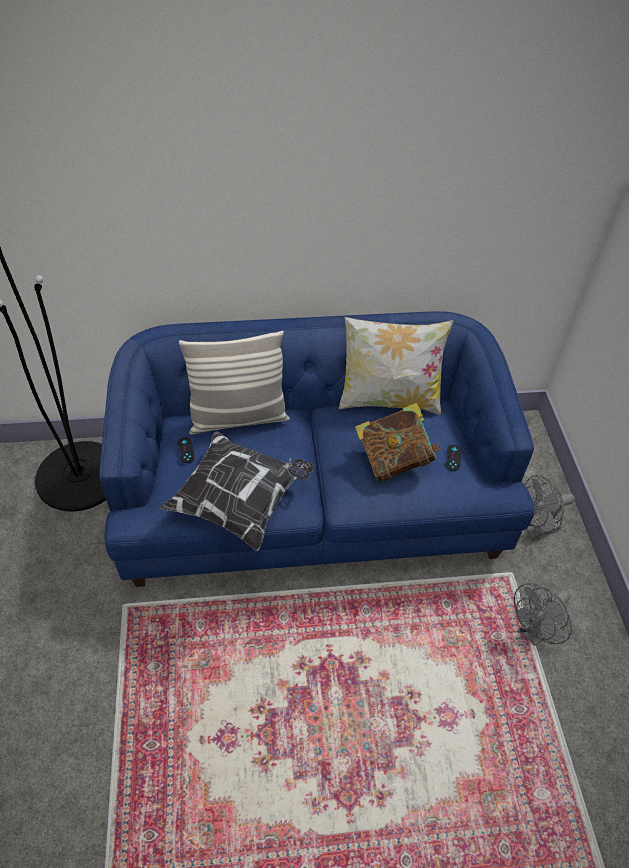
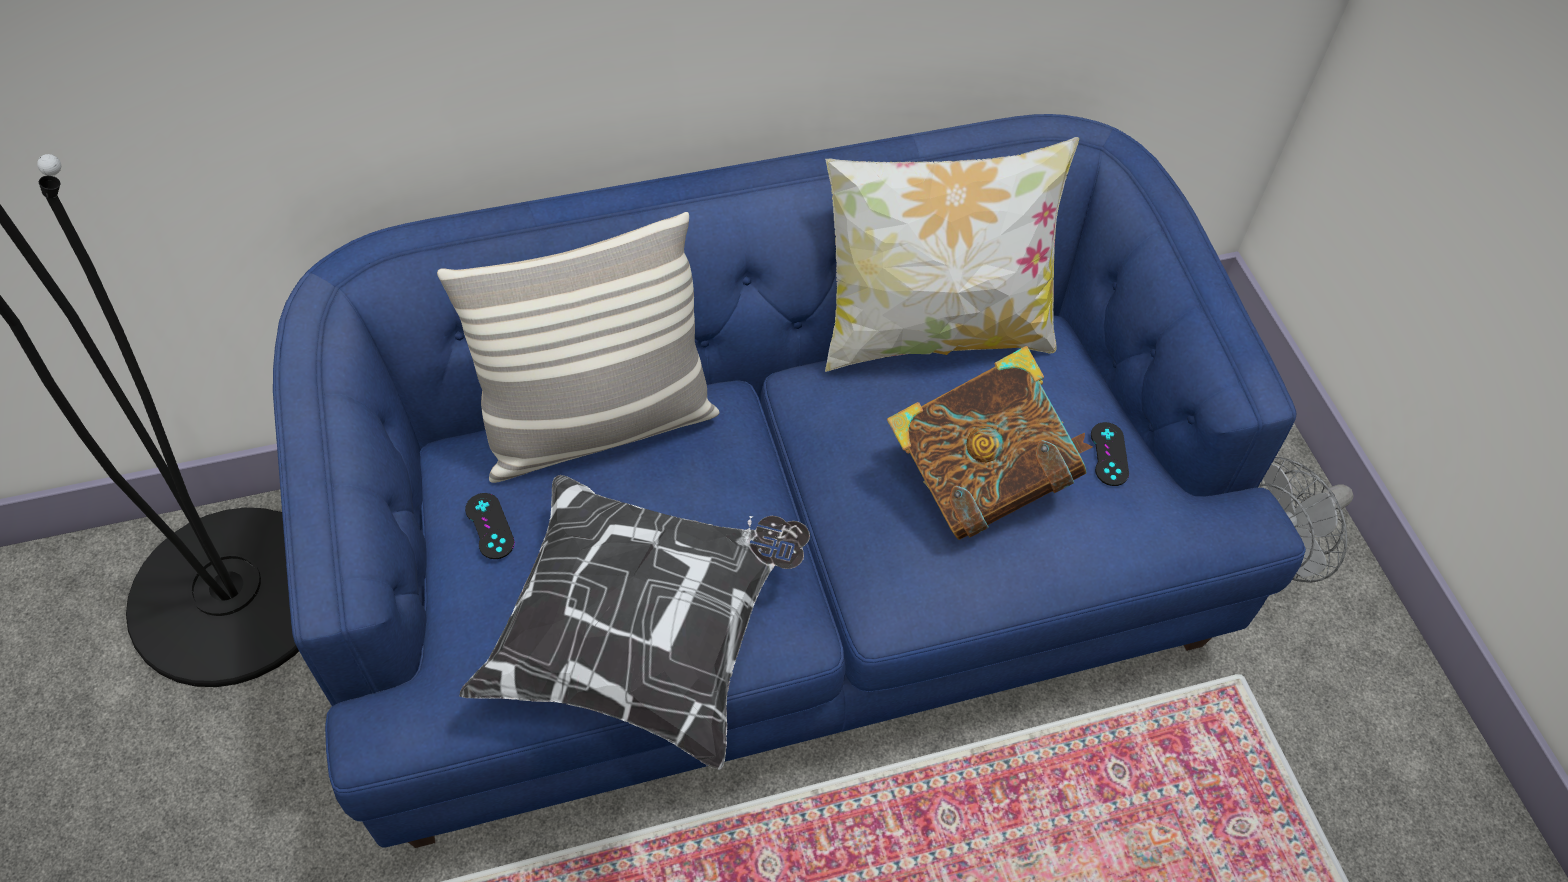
camera: 10 degrees left, 5 degrees up
grey fan [514,583,572,646] -> none

